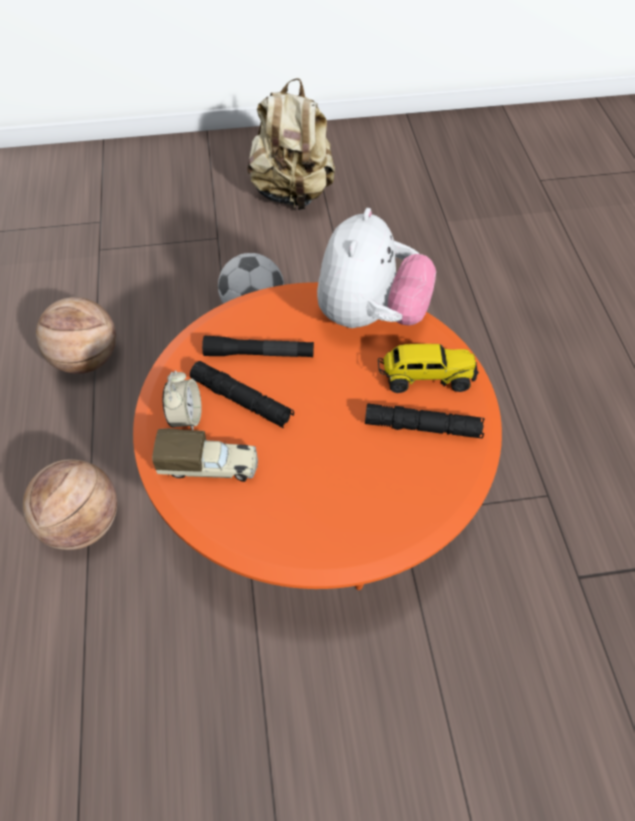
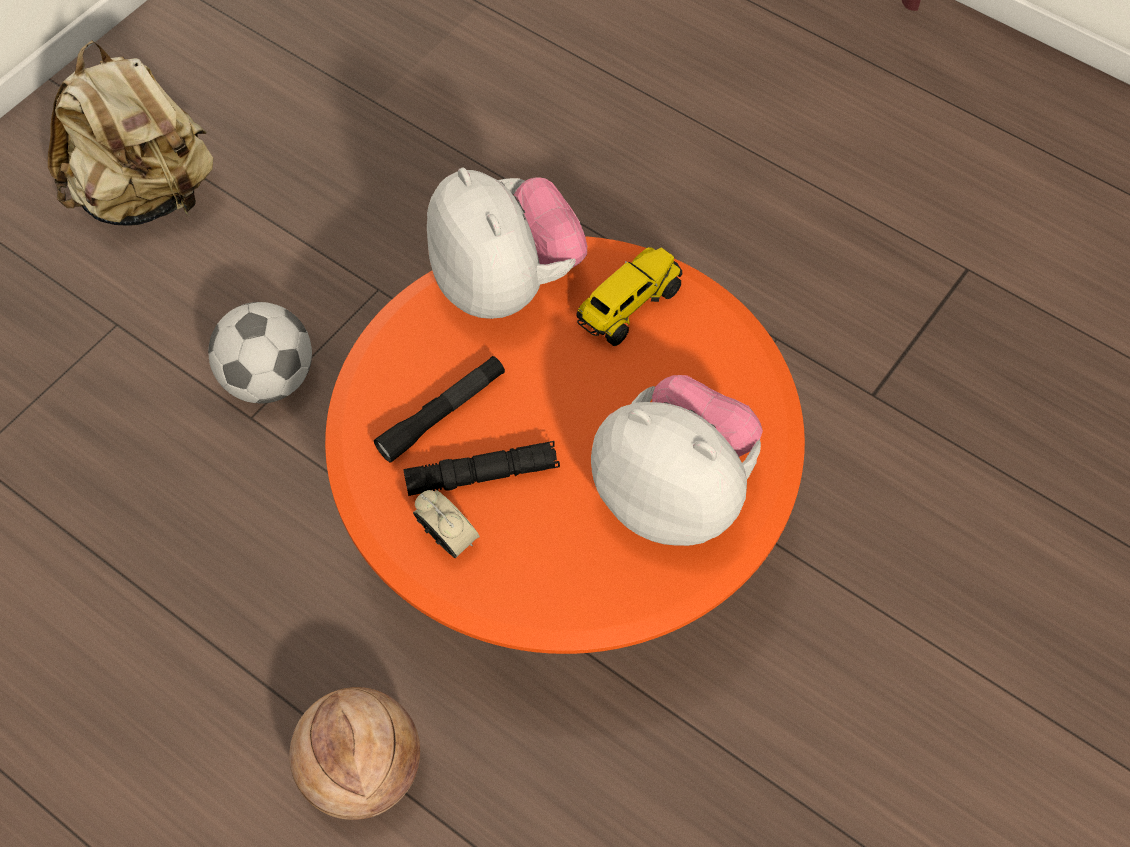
camera: 45 degrees left, 5 degrees up
basketball [36,297,116,374] -> none
toy truck [152,428,258,482] -> none
black flashlight [365,403,485,439] -> none
none -> plush toy [591,375,763,546]

